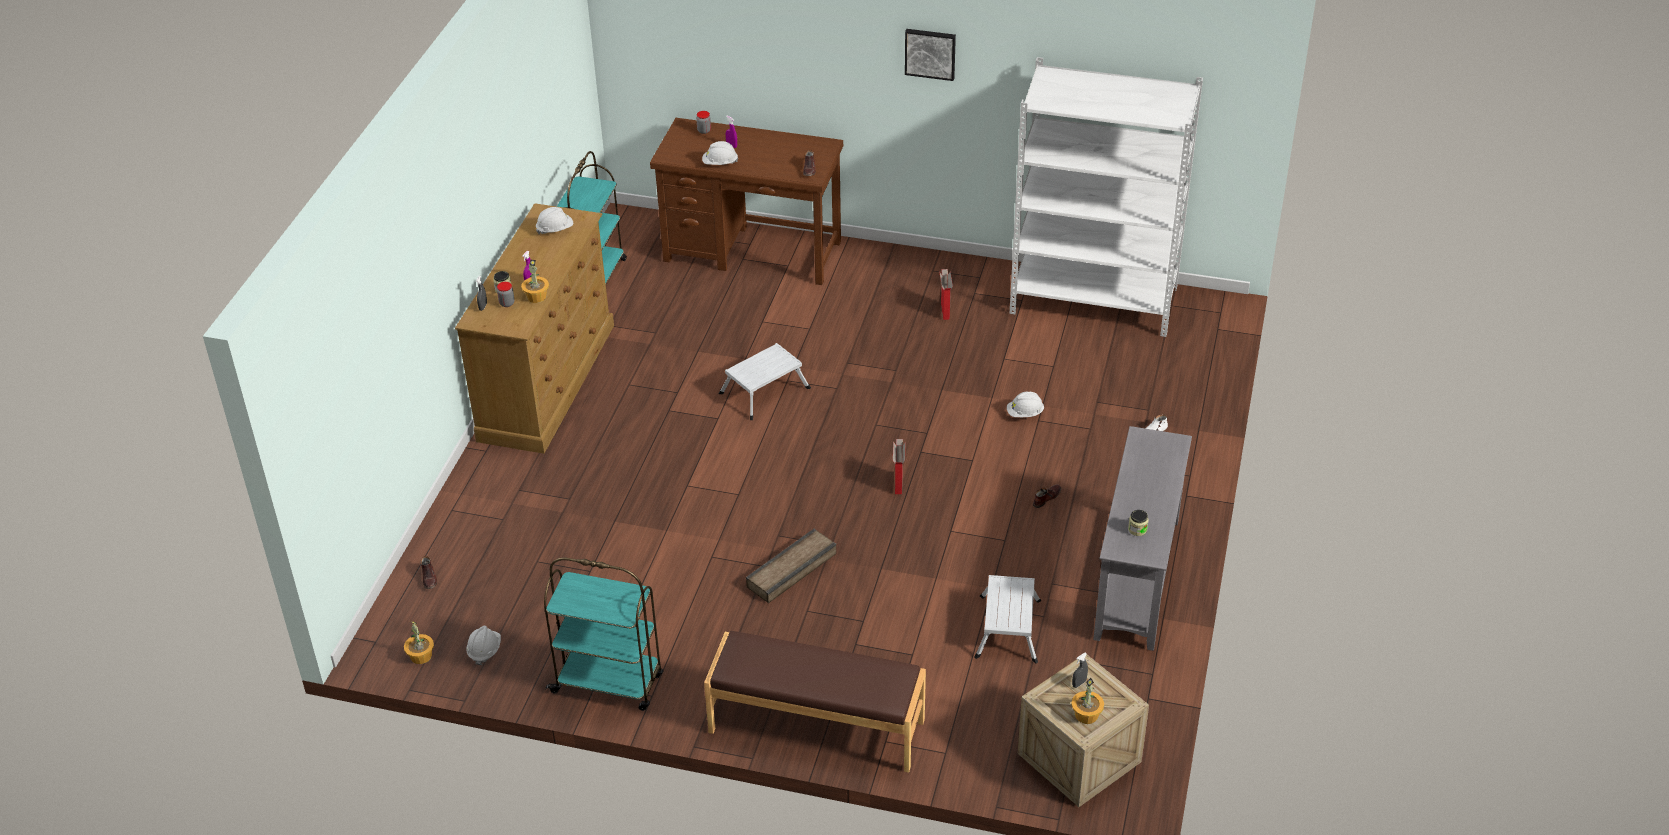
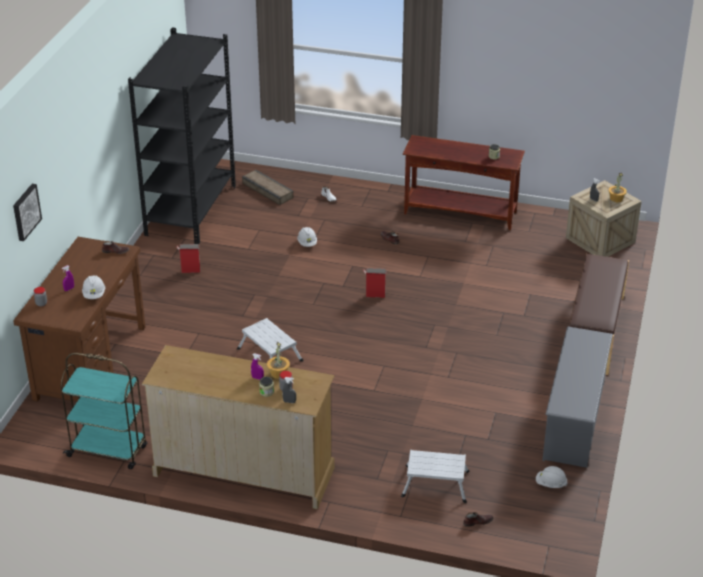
camera: 90 degrees left, 5 degrees down
potted plant [404,621,434,664] -> none
white hard hat [536,207,573,234] -> none
turquoise cart [544,558,663,711] -> grey shoe rack [542,326,613,468]
crate [746,529,836,603] -> crate moved to [242,170,293,205]
picture [905,29,956,81] -> picture moved to [13,184,42,241]
white step ladder [974,575,1041,664] -> white step ladder moved to [401,450,470,503]
white bookcase [1009,57,1203,337] -> black bookcase [128,28,236,245]
grey console table [1093,426,1192,651] -> brown console table [403,135,525,230]

